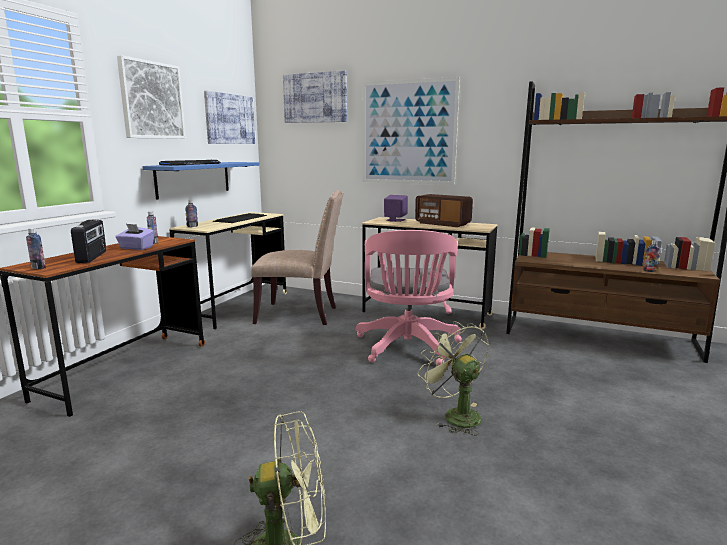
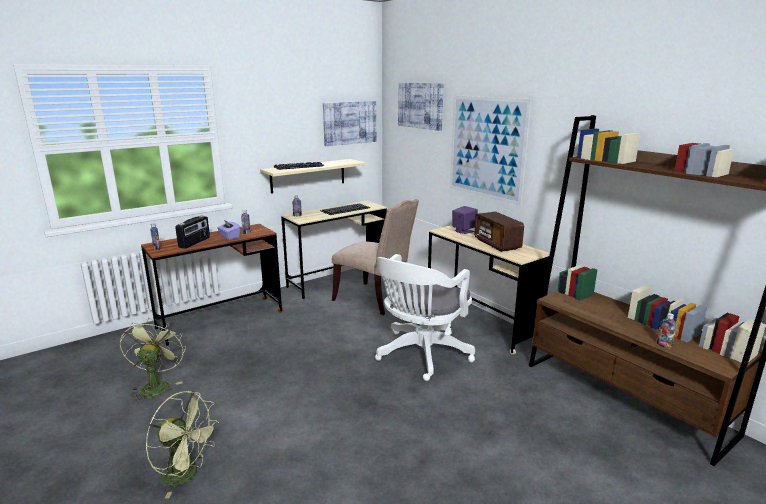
camera: 30 degrees right, 5 degrees up
picture [117,55,186,139] -> none
blue shelf [142,162,260,200] -> beige shelf [260,159,366,194]
pink office chair [356,230,462,366] -> white office chair [375,254,475,381]
green fan [417,321,489,436] -> green fan moved to [120,318,186,403]

